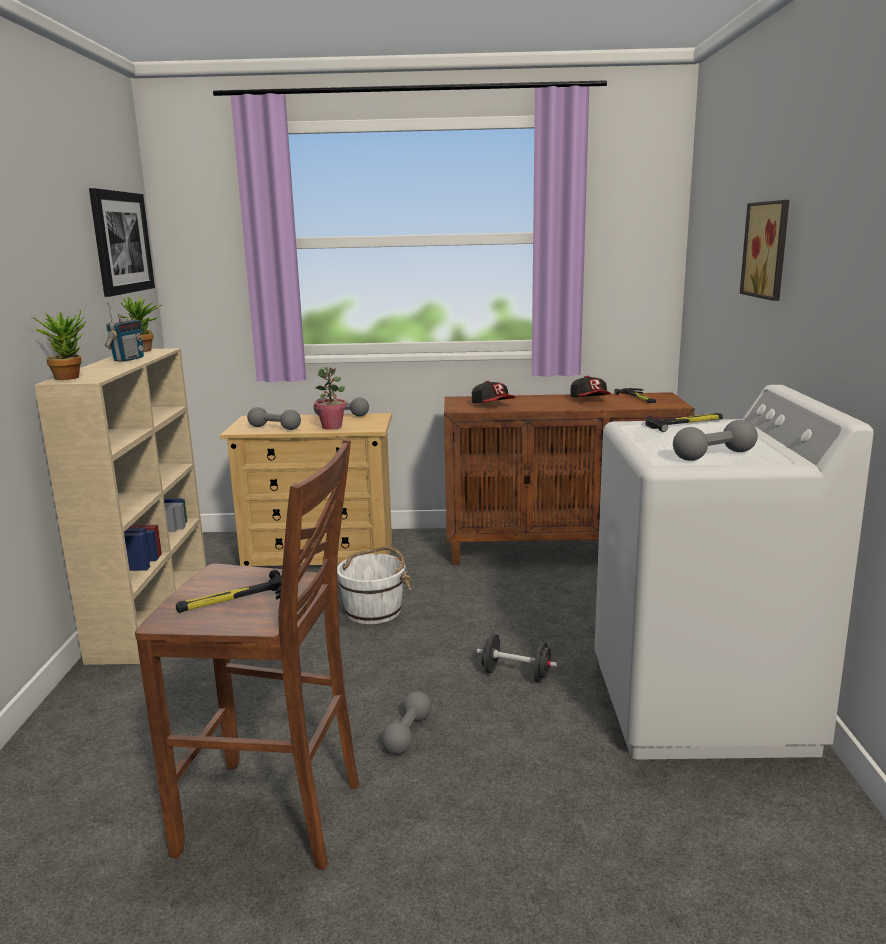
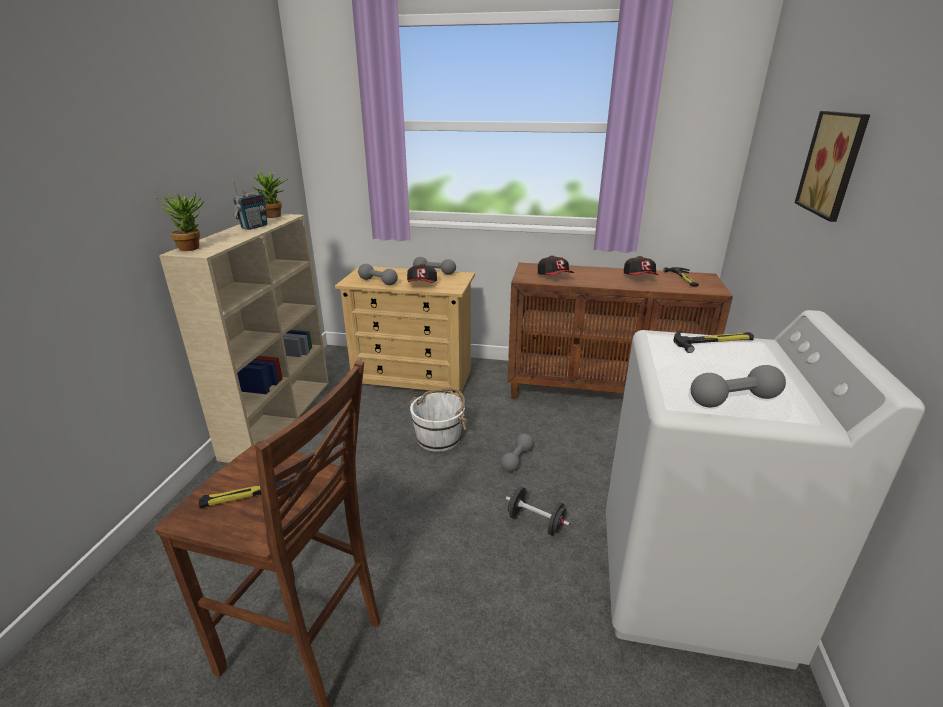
camera: 10 degrees right, 10 degrees up
picture [89,188,155,297] -> none
potted plant [314,367,347,430] -> cap [407,264,437,283]
grey dumbbell [382,691,432,754] -> grey dumbbell moved to [500,434,534,472]

